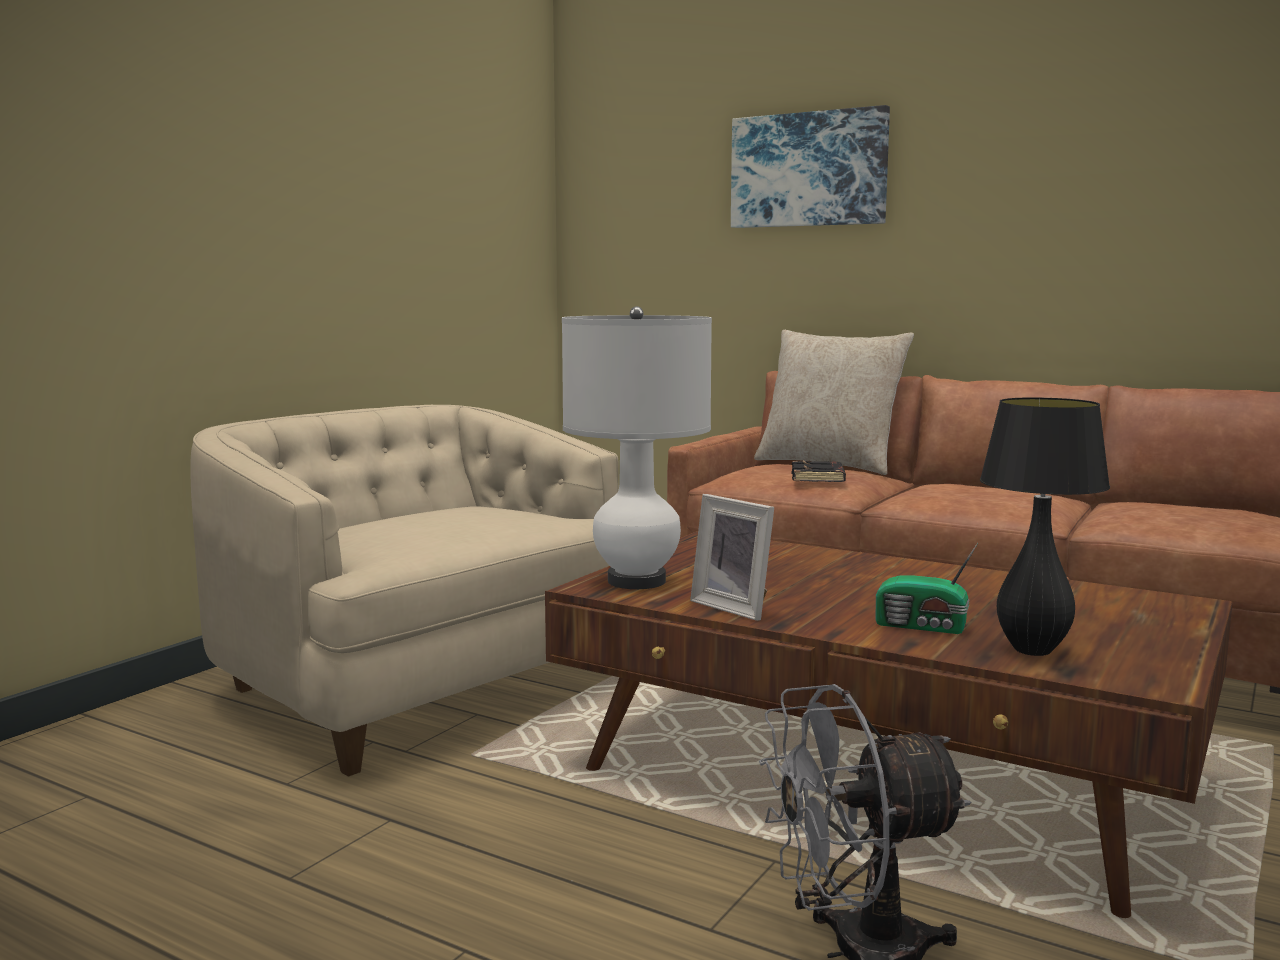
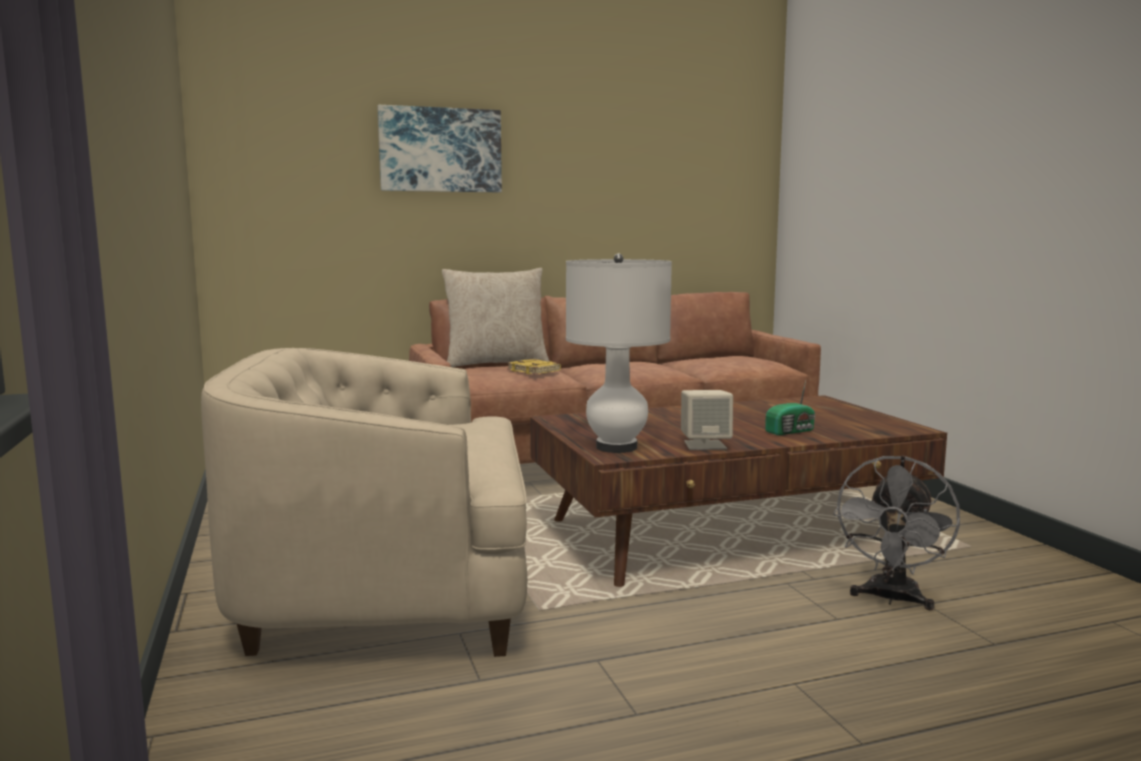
camera: 50 degrees left, 0 degrees up
picture frame [690,494,774,621] -> beige speaker [681,390,733,450]
black book [791,460,846,482] -> yellow book [507,359,561,374]
black table lamp [980,397,1110,656] -> none

